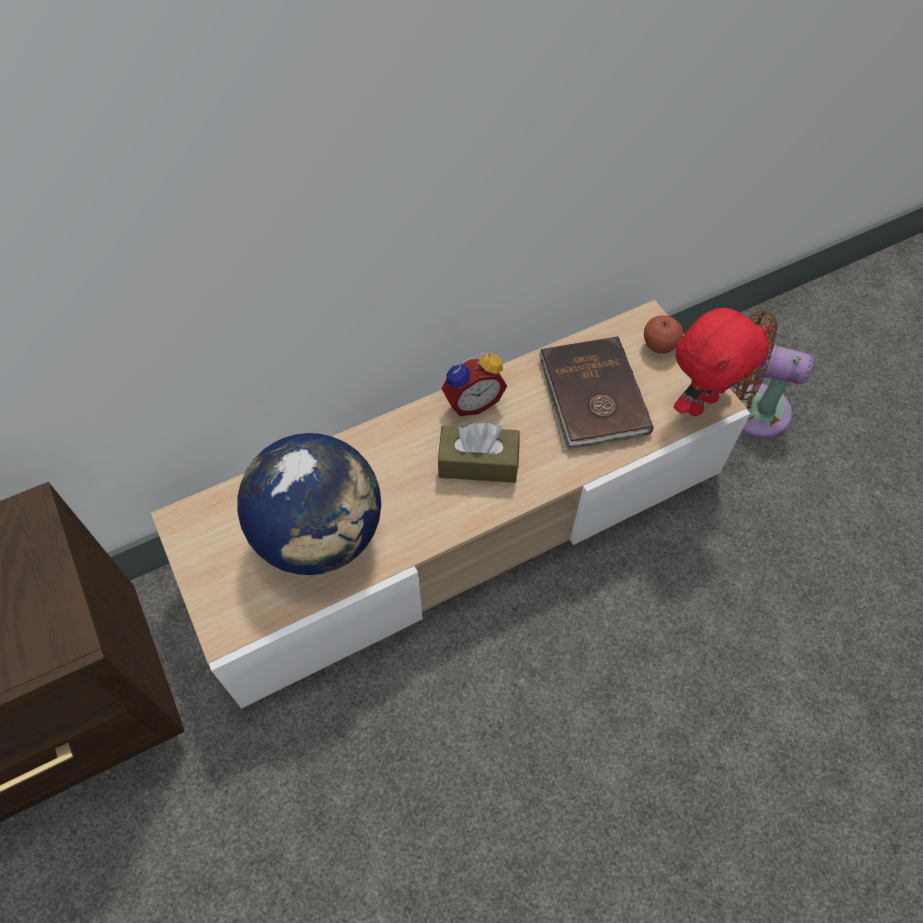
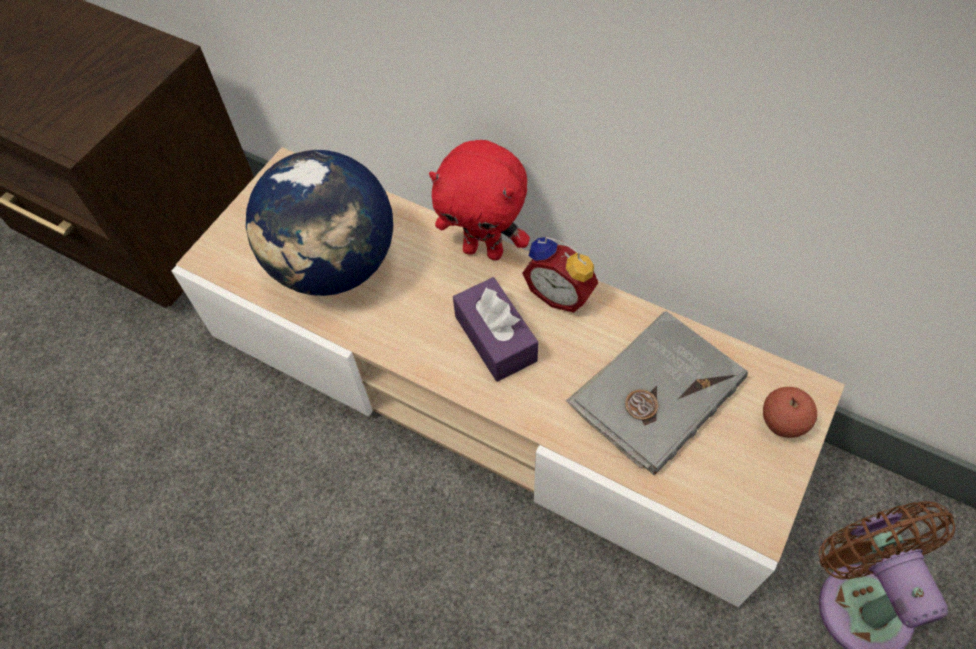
camera: 60 degrees right, 0 degrees up
brown tissue box [438,423,520,483] -> purple tissue box [453,277,538,382]
brown book [539,336,653,449] -> grey book [566,311,748,475]
red plush toy [674,308,771,416] -> red plush toy moved to [429,140,530,260]

